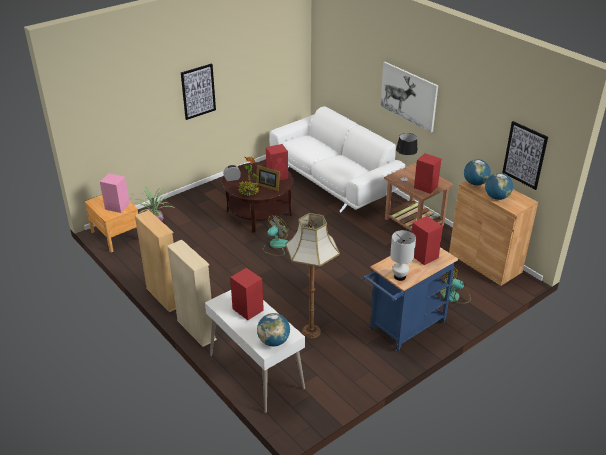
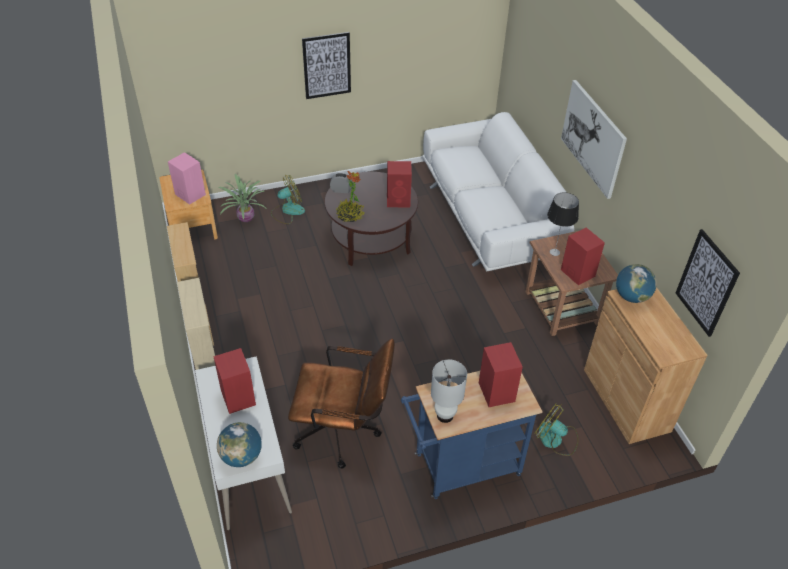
camera: 20 degrees right, 10 degrees up
picture frame [256,165,280,191] -> none
fan [263,215,289,256] -> fan moved to [271,175,305,224]
floor lamp [285,213,340,338] -> brown office chair [288,339,395,468]
globe [485,173,513,200] -> none

